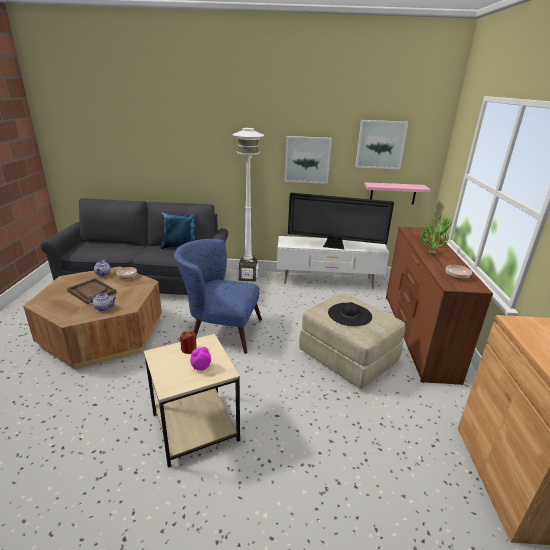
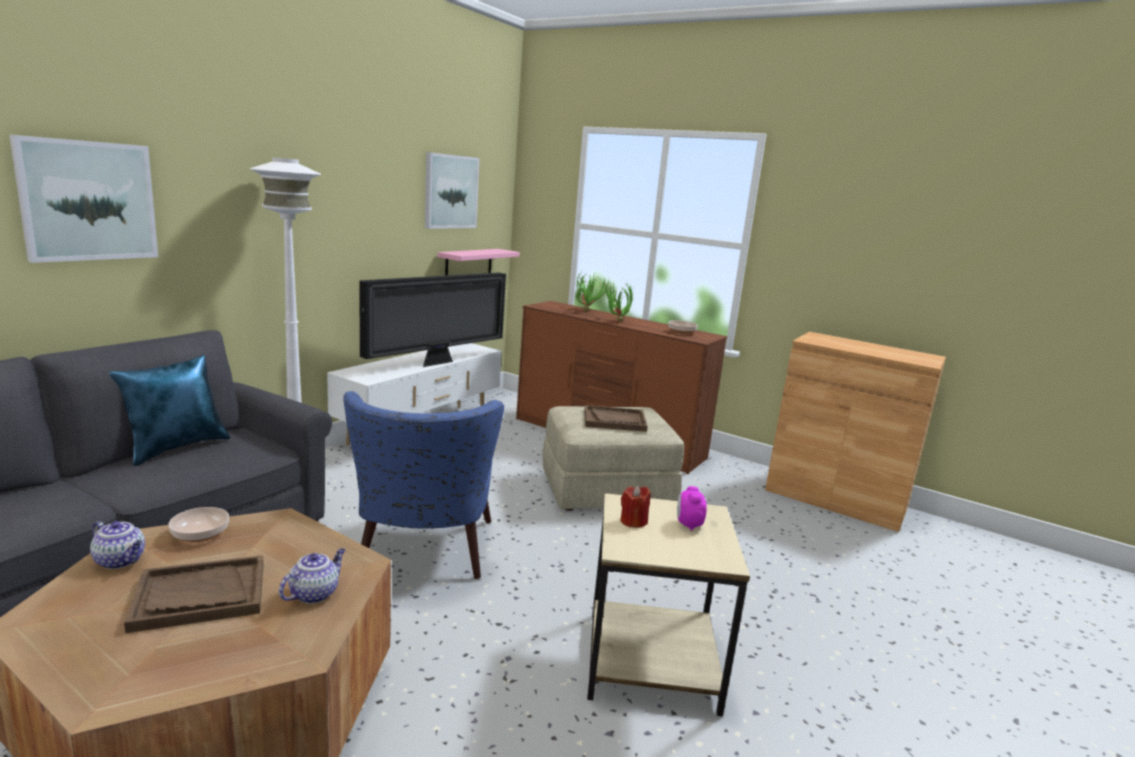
camera: 60 degrees left, 10 degrees down
blue armchair [174,239,262,354] -> blue armchair turned 45 degrees counterclockwise [344,391,504,579]
picture [285,136,332,184] -> picture moved to [9,134,158,263]
black hat [328,302,372,326] -> brown tray [584,405,648,432]

